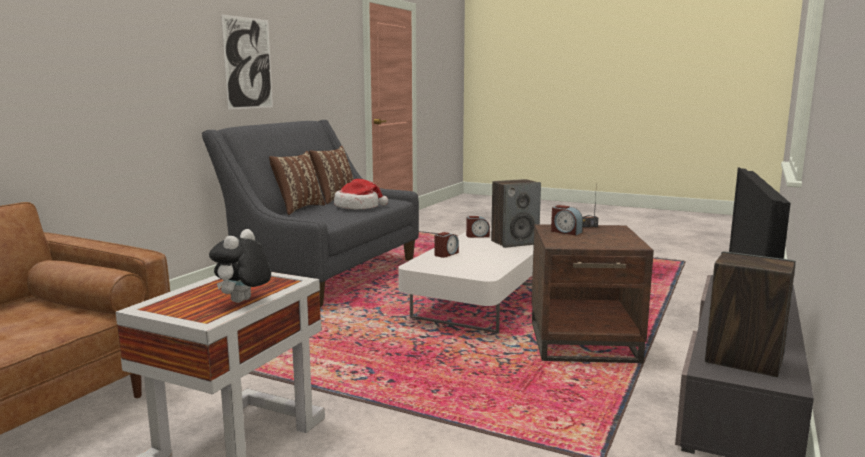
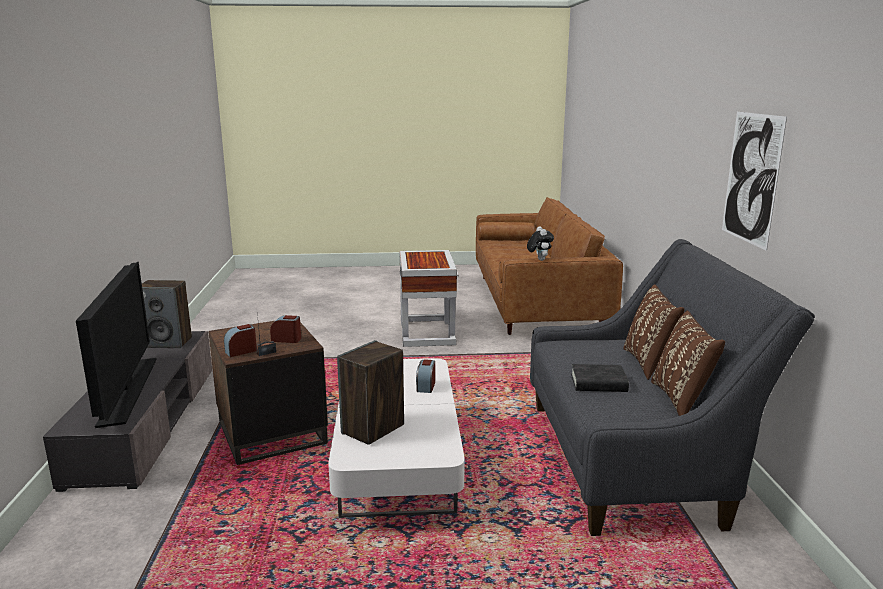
camera: 150 degrees right, 5 degrees up
plush toy [209,229,271,303] -> plush toy moved to [527,226,554,261]
hat [334,179,388,209] -> black book [571,364,629,392]
alarm clock [466,216,490,238] -> alarm clock moved to [224,324,257,357]

